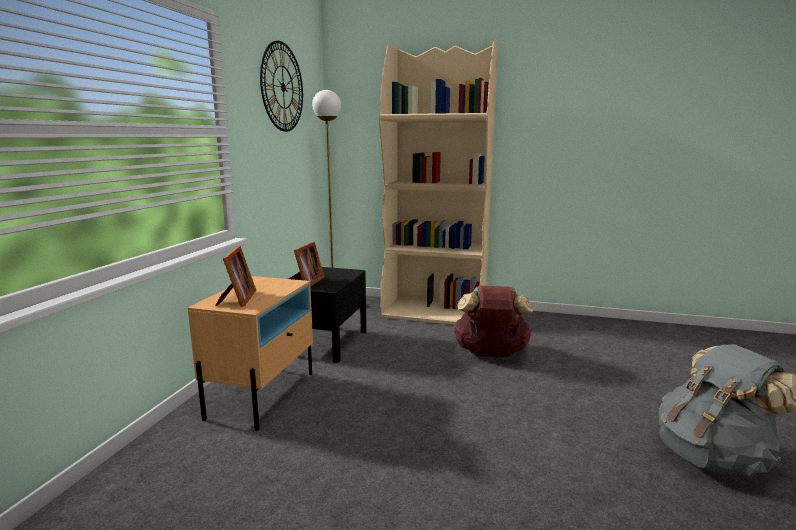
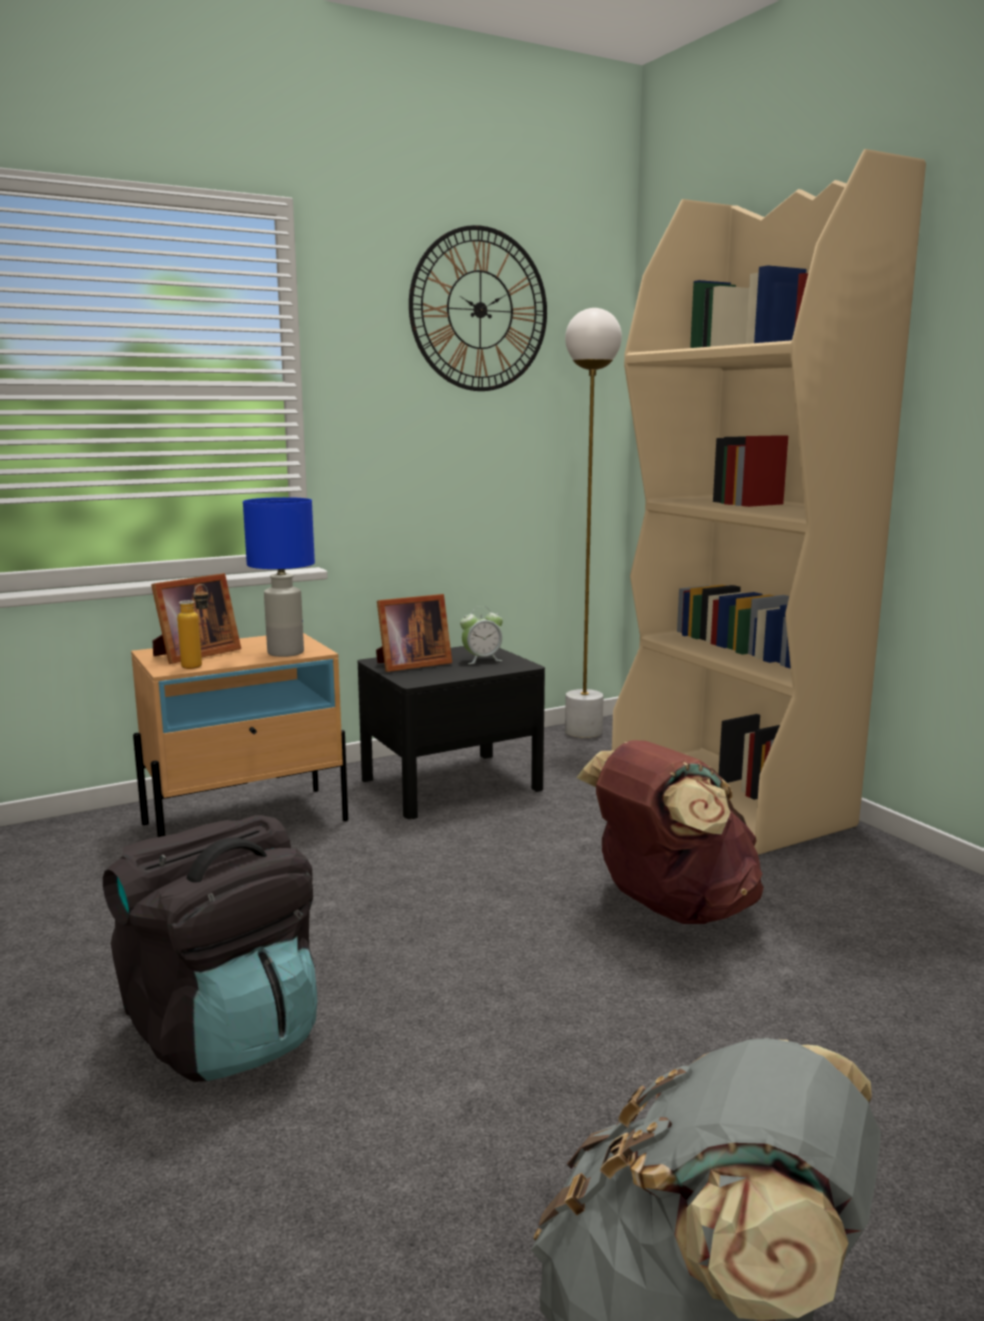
camera: 45 degrees right, 0 degrees up
none -> black backpack [103,815,317,1082]
none -> bottle [177,584,209,669]
none -> blue table lamp [243,497,315,657]
none -> alarm clock [460,606,503,664]

